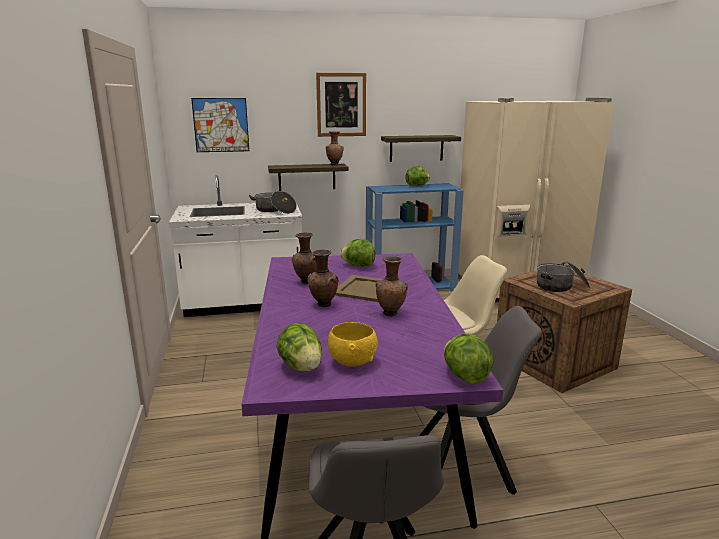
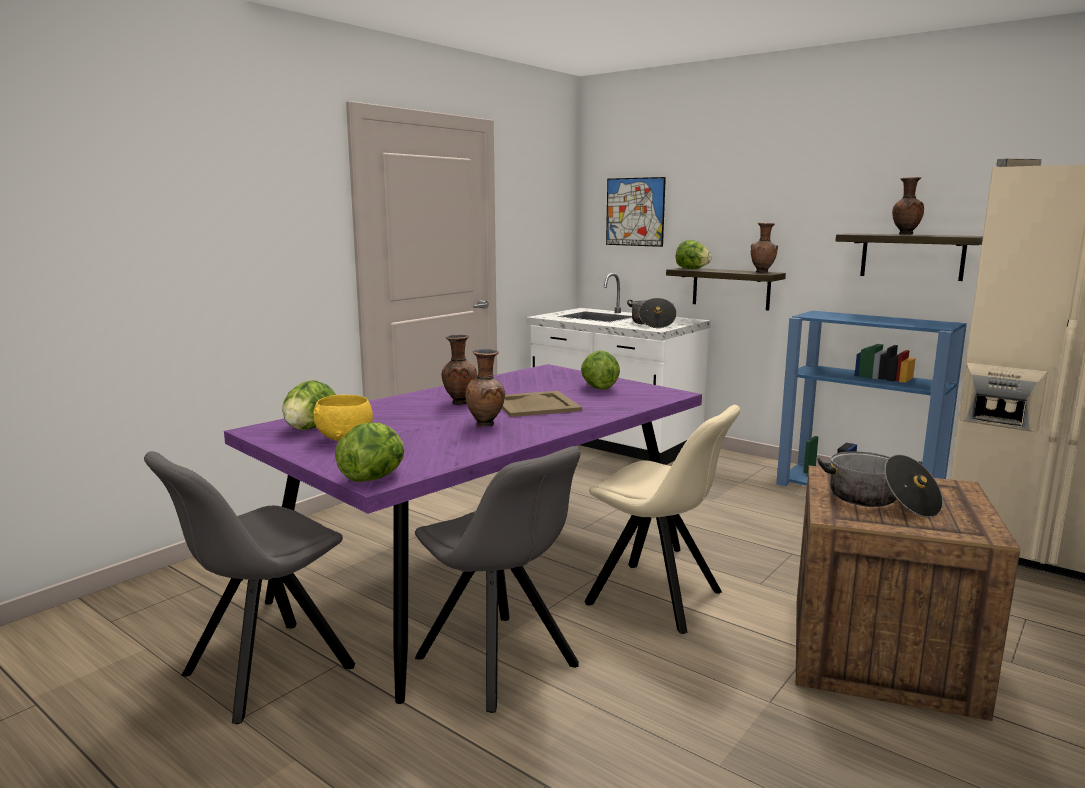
camera: 50 degrees right, 5 degrees down
brown vase [292,232,317,284] -> brown vase moved to [892,177,924,235]
picture [316,73,366,137] -> none
lettuce [405,166,430,186] -> lettuce moved to [676,240,712,269]

